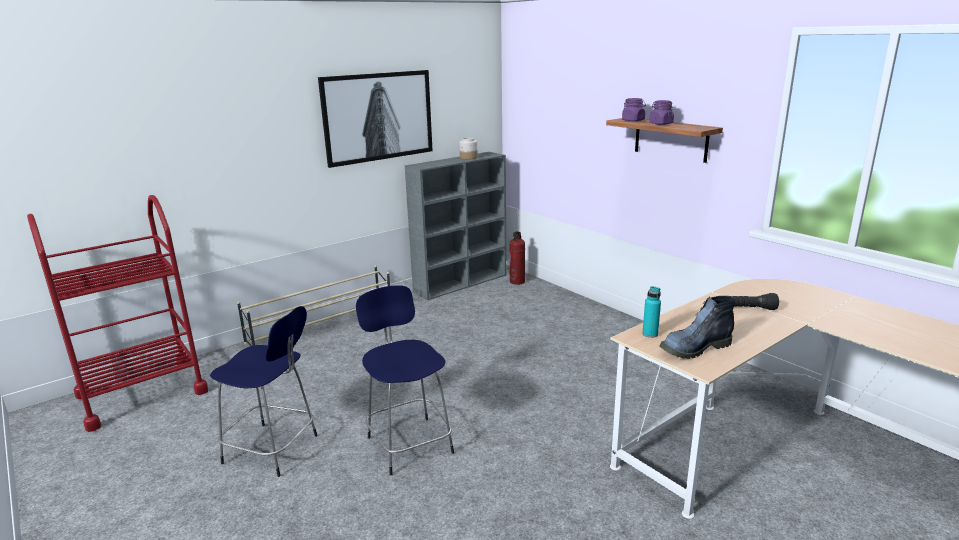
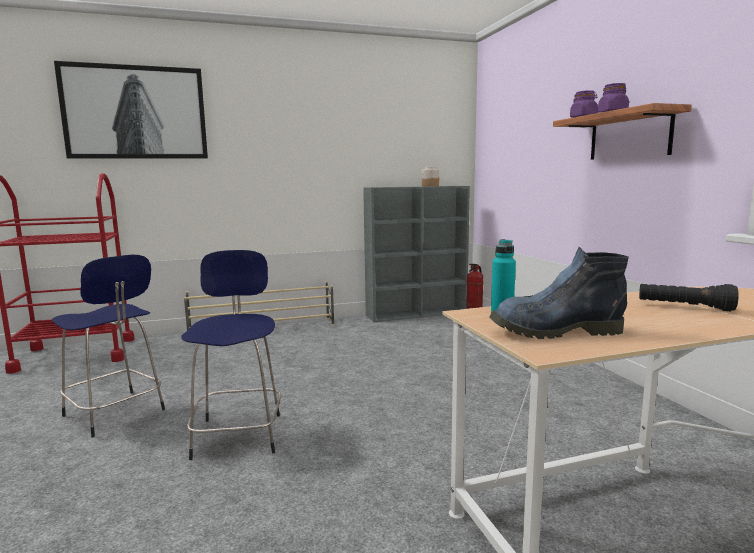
camera: 20 degrees right, 10 degrees down
picture [318,70,433,168] -> picture moved to [54,61,208,158]

